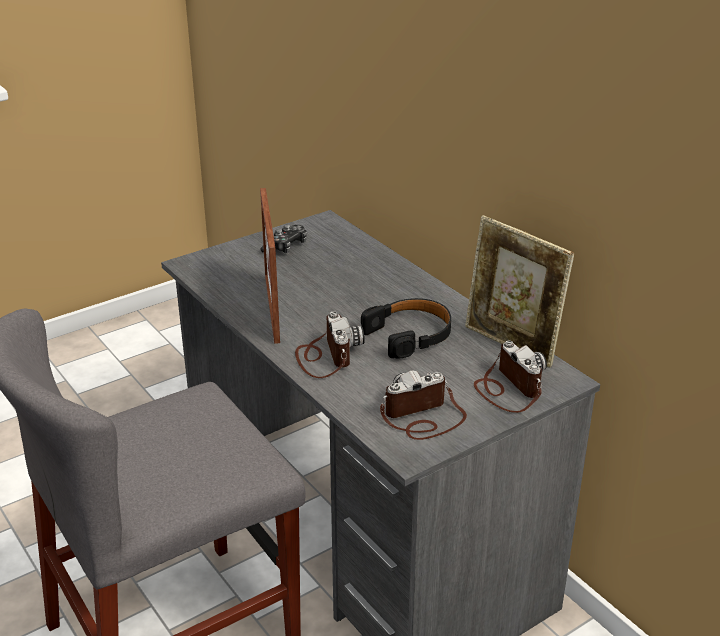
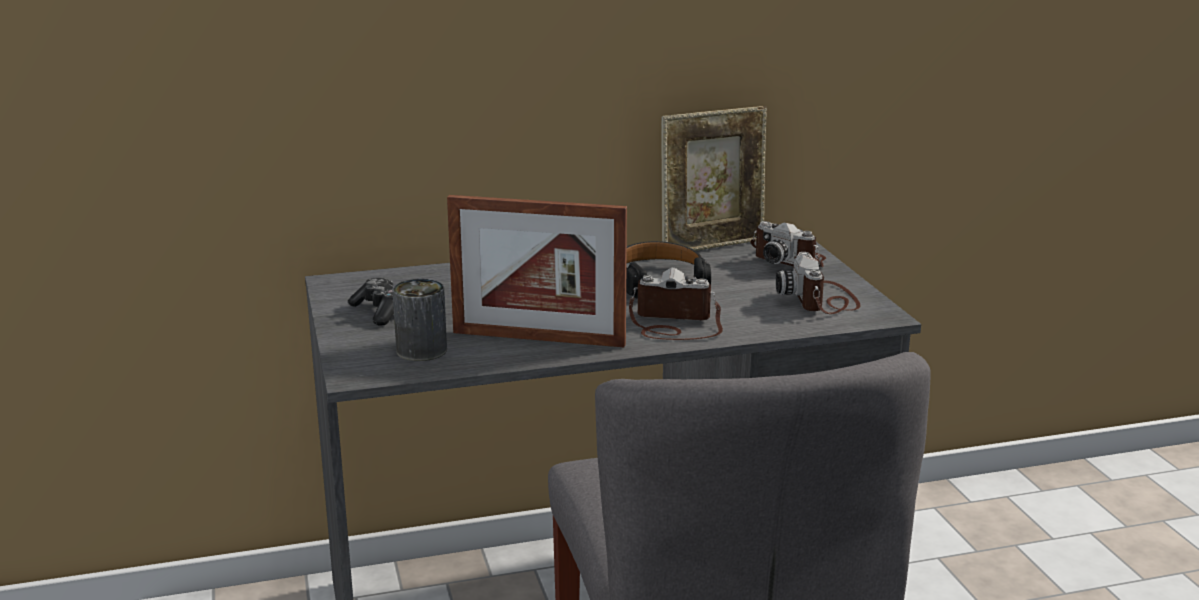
camera: 70 degrees left, 10 degrees down
camera [474,340,547,413] -> camera turned 135 degrees counterclockwise [750,221,826,267]
none -> can [392,279,447,361]

